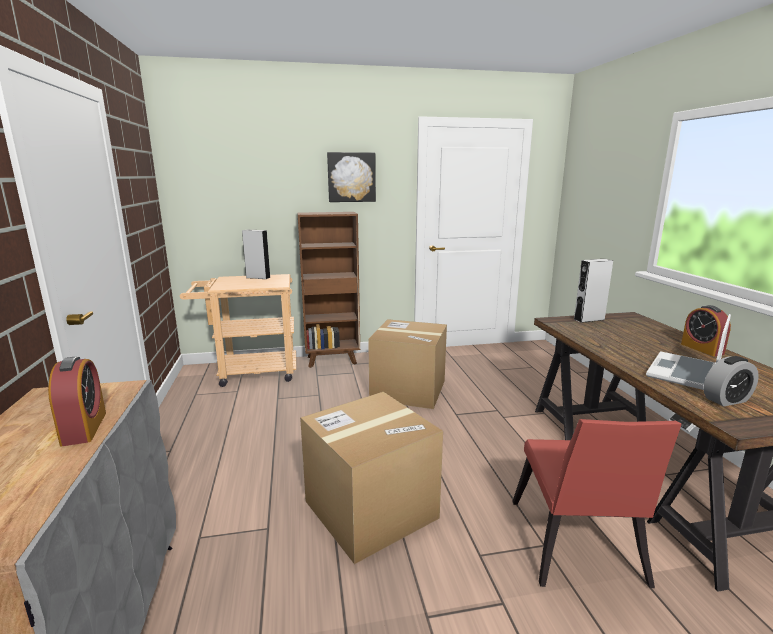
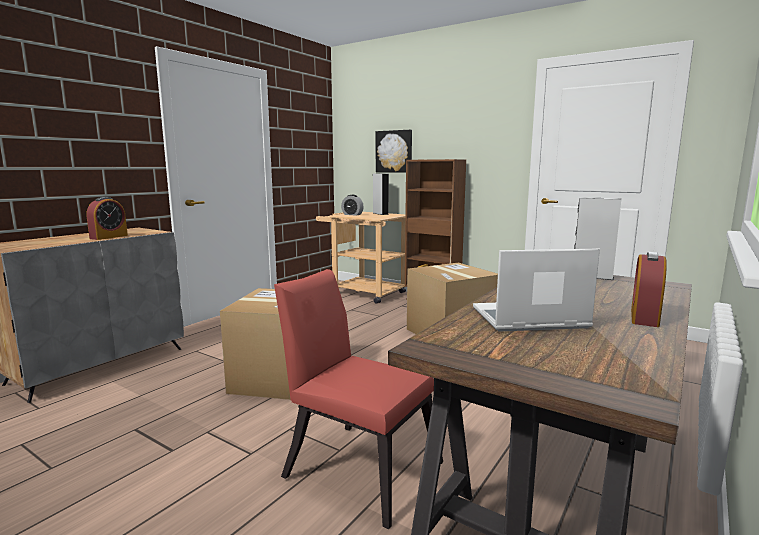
camera: 45 degrees right, 5 degrees down
picture [327,152,376,202] -> picture moved to [376,130,412,173]
red chair [512,419,682,588] -> red chair turned 75 degrees clockwise [274,269,443,529]
alarm clock [703,356,759,406] -> alarm clock moved to [341,195,364,215]

